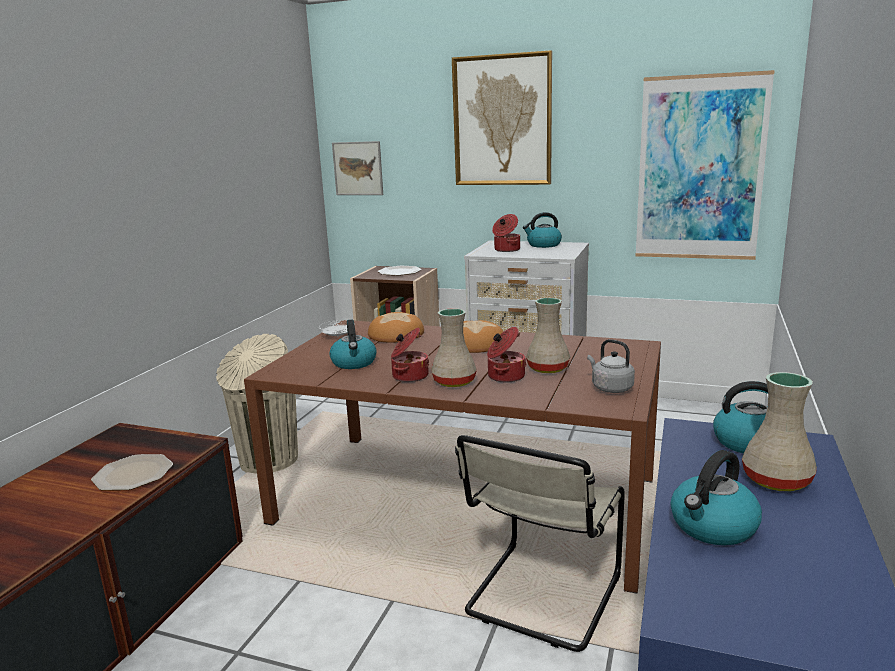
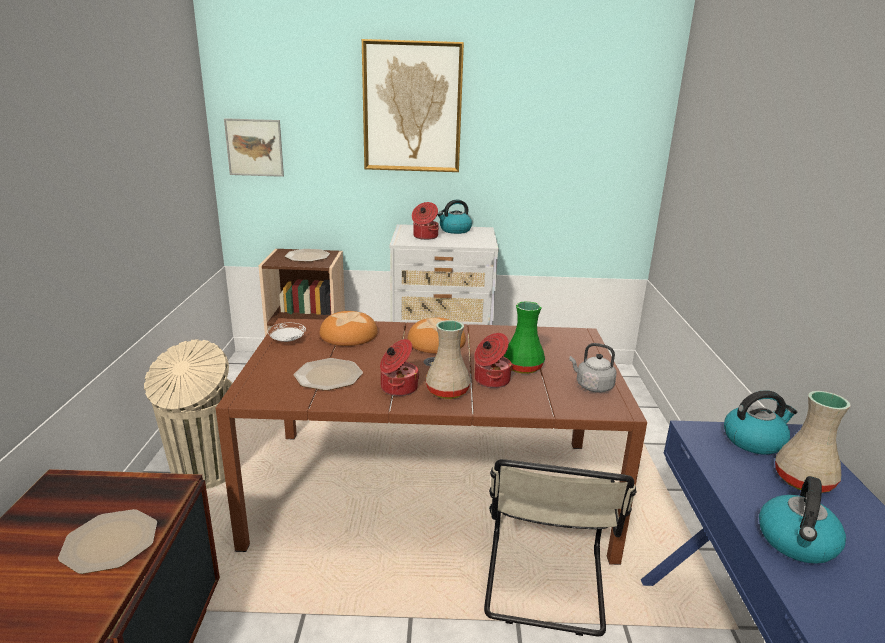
camera: 20 degrees left, 5 degrees up
kettle [329,320,376,369] -> plate [294,358,363,391]
beige vase [526,298,570,373] -> green vase [504,301,545,374]
picture [635,70,775,260] -> none

